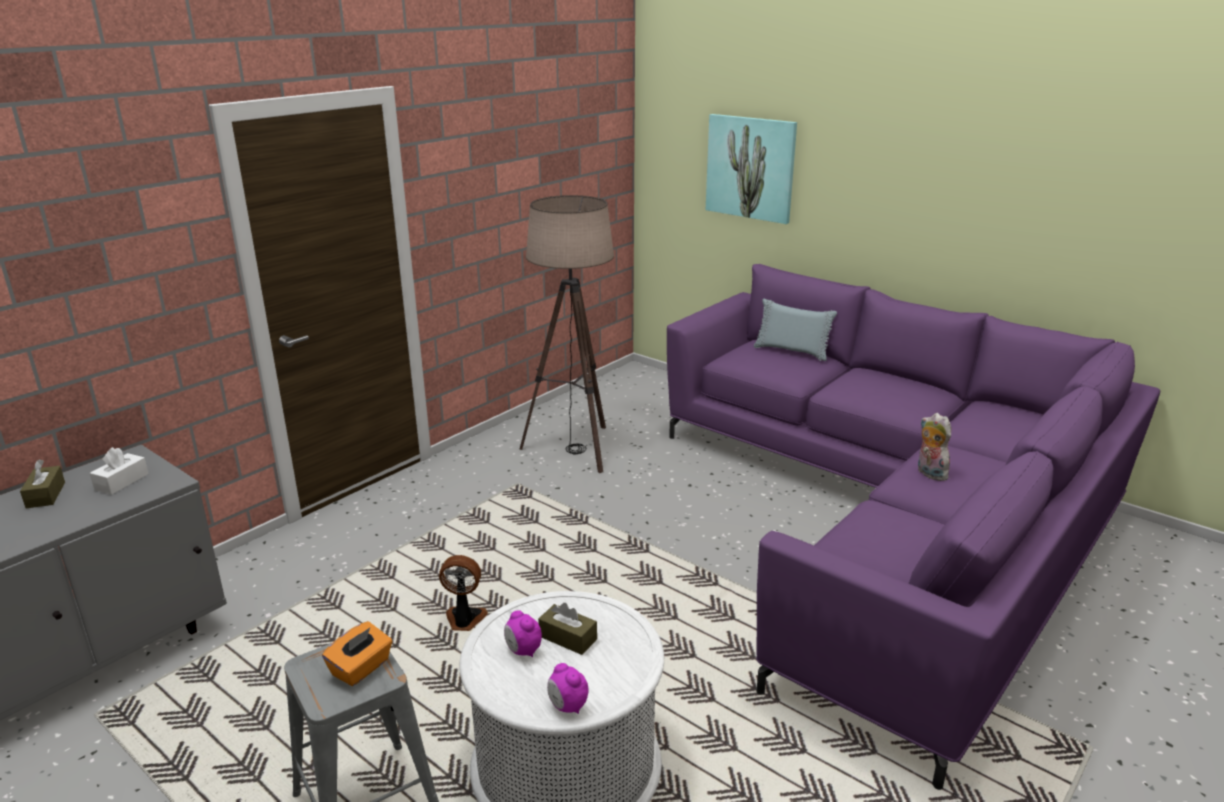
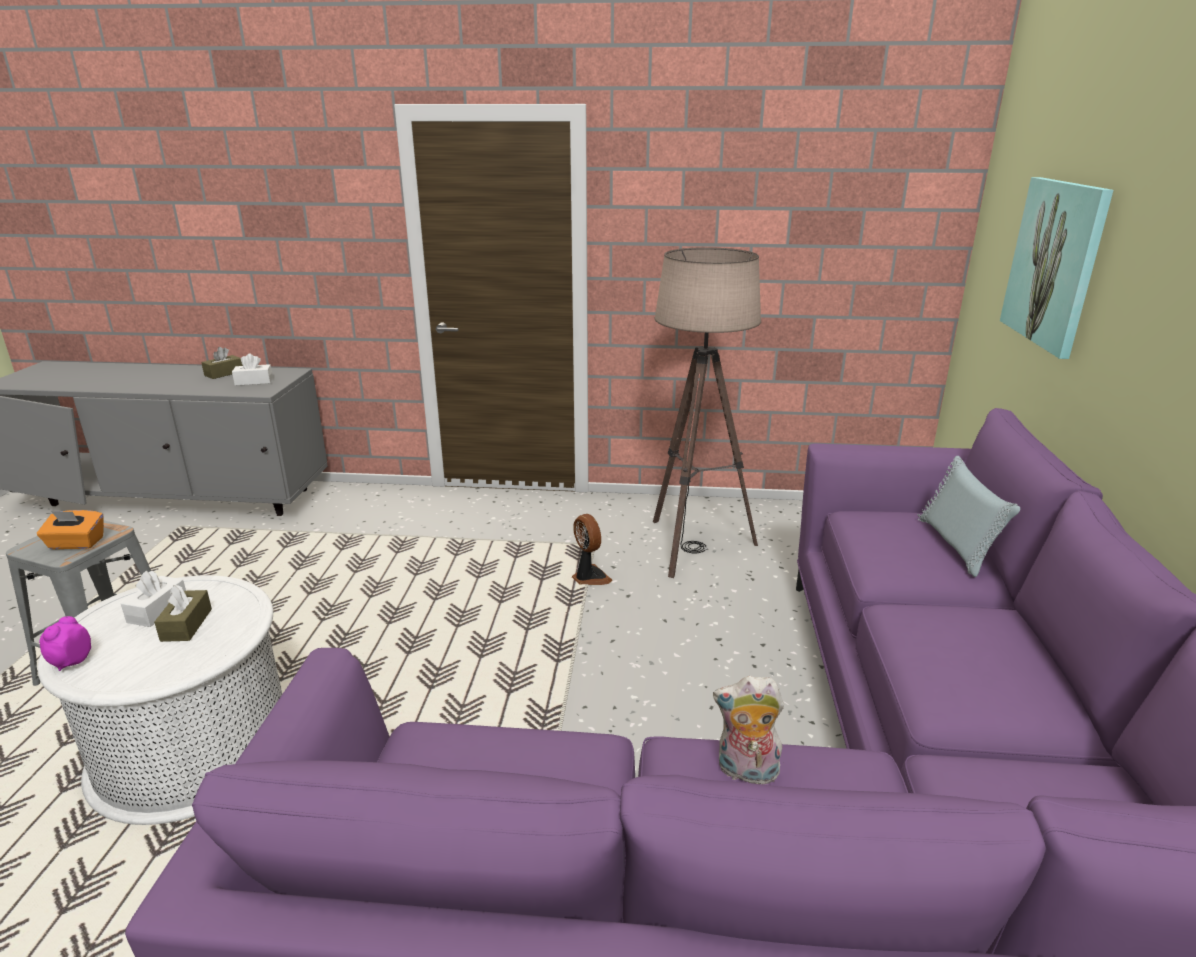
camera: 55 degrees right, 0 degrees up
fan [439,555,488,631] -> fan moved to [572,514,612,585]
alarm clock [504,610,542,657] -> white tissue box [121,571,186,627]
plush toy [918,413,952,481] -> plush toy turned 105 degrees counterclockwise [713,676,784,784]

